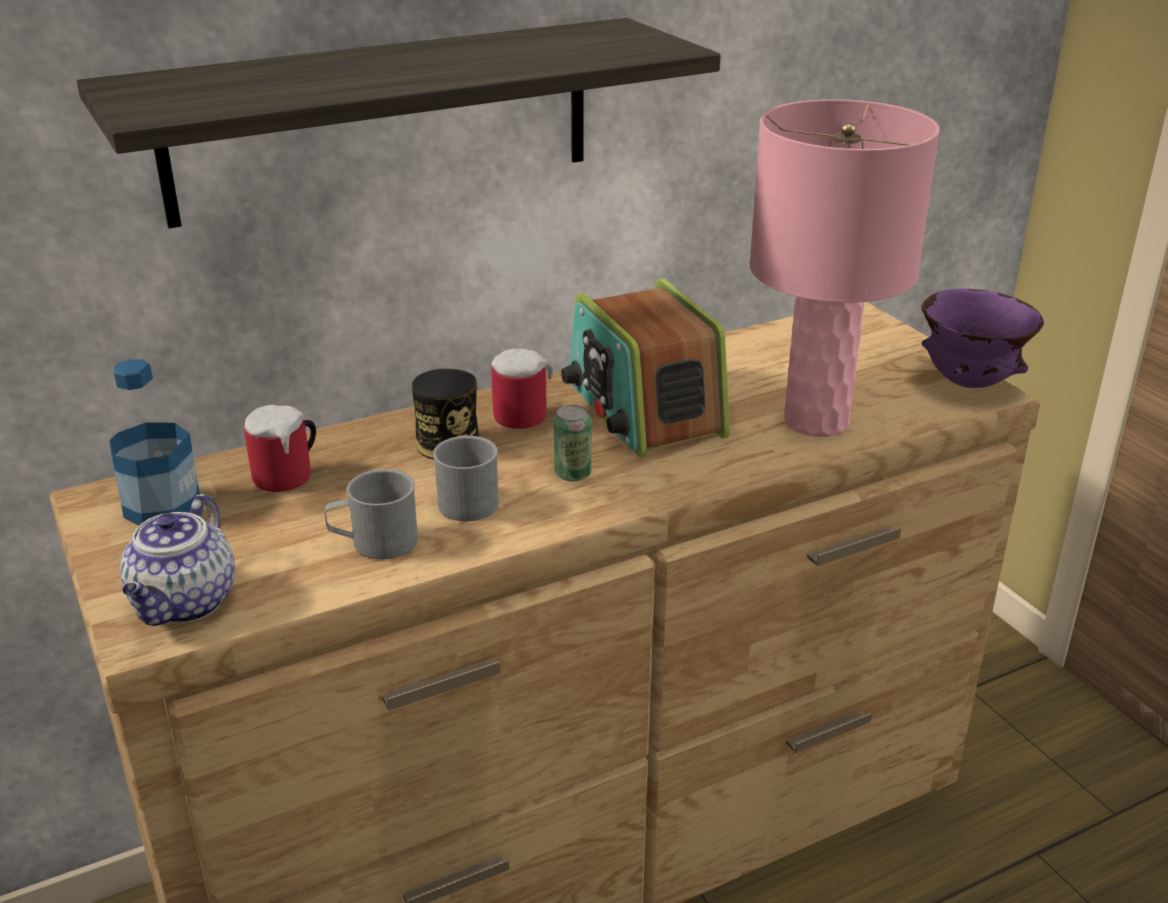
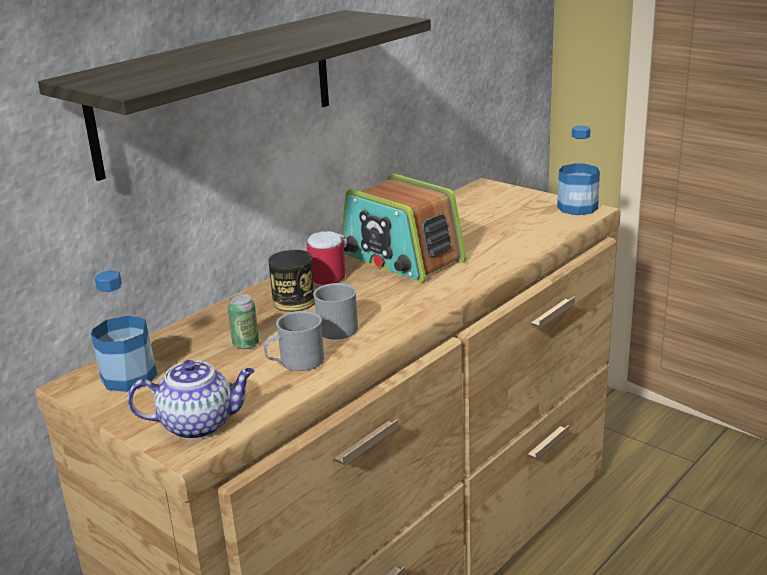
camera: 20 degrees left, 5 degrees down
teapot [120,494,235,626] -> teapot turned 90 degrees counterclockwise [127,360,255,440]
mug [244,405,316,492] -> none
can [554,405,592,481] -> can moved to [228,294,259,349]
pink table lamp [749,99,940,437] -> none
purple bowl [921,289,1044,388] -> bottle [557,125,600,215]

